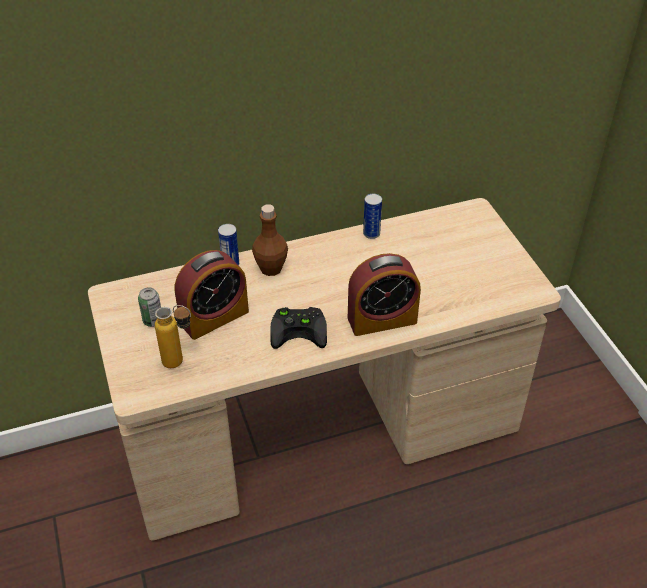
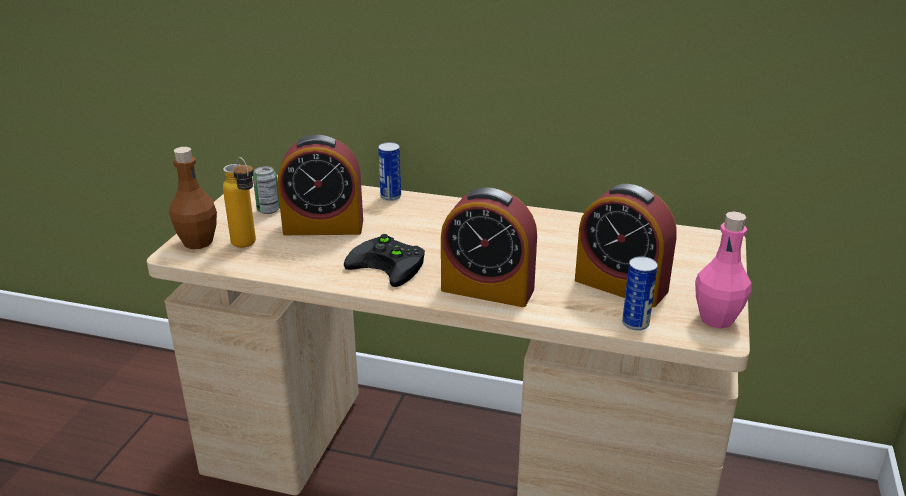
camera: 35 degrees right, 15 degrees down
brown bottle [252,204,288,276] -> brown bottle moved to [169,147,217,249]
can [363,194,382,239] -> can moved to [622,256,658,331]
none -> alarm clock [575,184,677,307]
none -> pink bottle [695,212,751,329]

